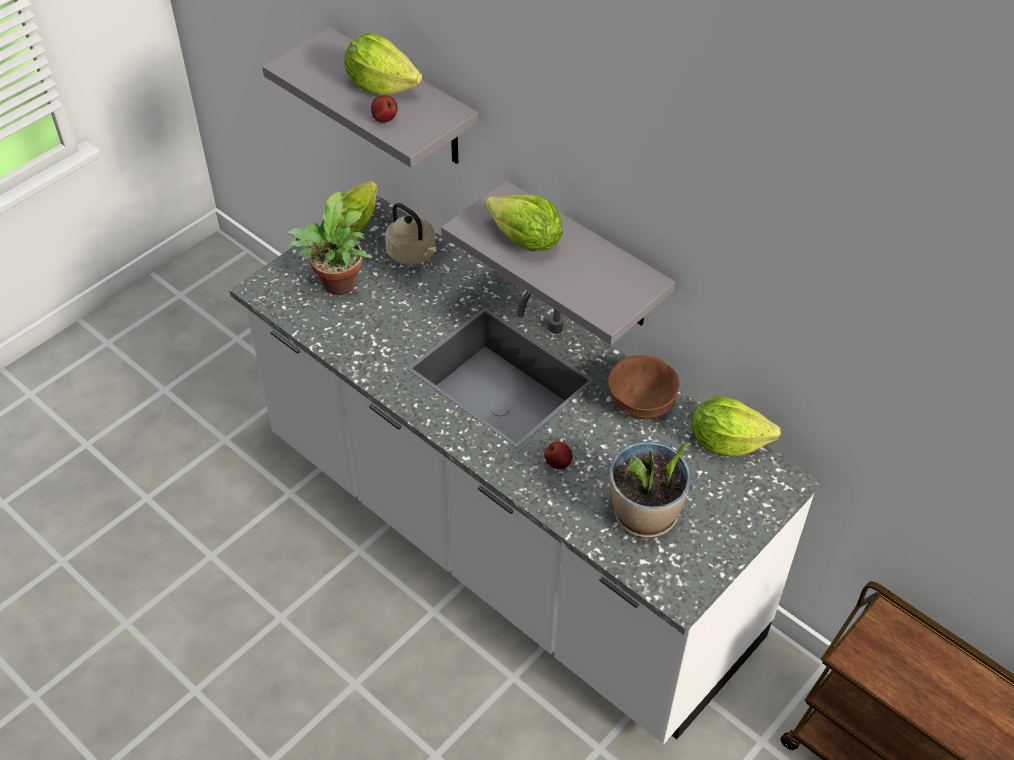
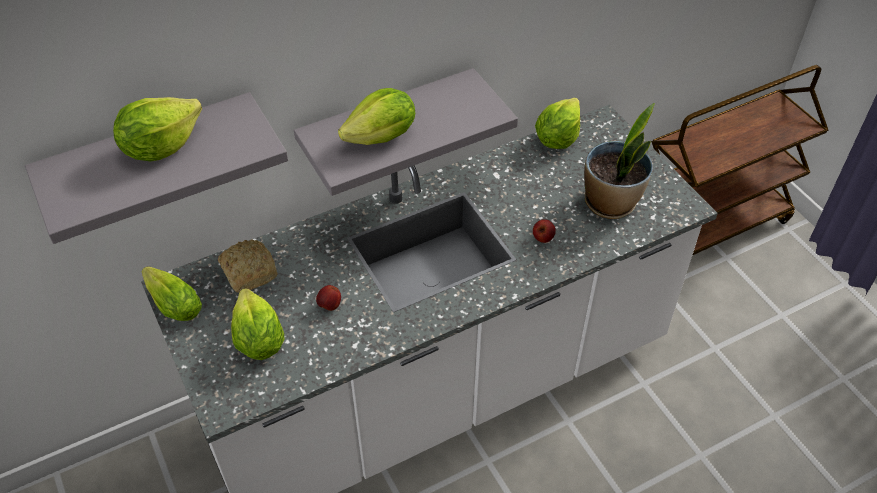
camera: 70 degrees left, 0 degrees up
potted plant [285,191,372,295] -> lettuce [231,288,284,360]
apple [371,95,398,123] -> apple moved to [316,285,341,311]
beige kettle [385,203,437,265] -> bread [218,239,278,293]
brown bowl [608,355,680,419] -> none

